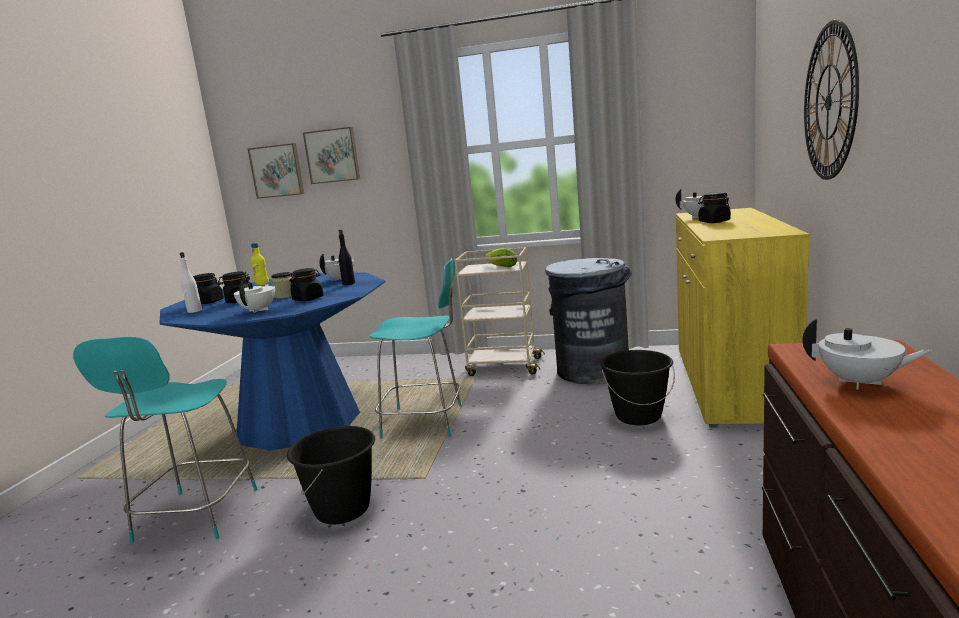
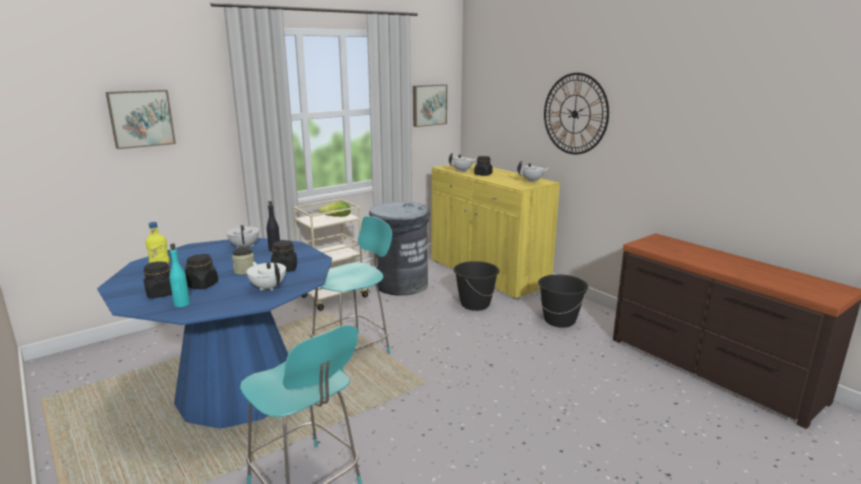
camera: 50 degrees left, 5 degrees up
white bottle [180,252,202,313] -> turquoise bottle [170,244,190,307]
picture [248,143,304,199] -> picture moved to [413,84,447,127]
black bucket [287,426,375,525] -> black bucket moved to [537,274,588,328]
white teapot [802,318,932,390] -> white teapot moved to [517,161,549,182]

